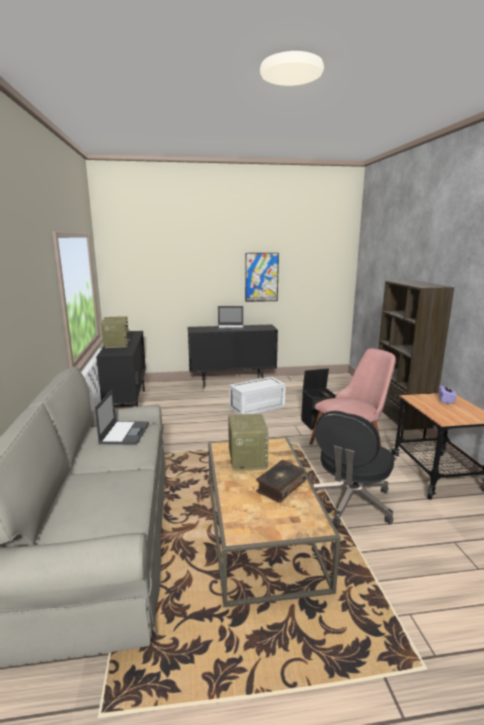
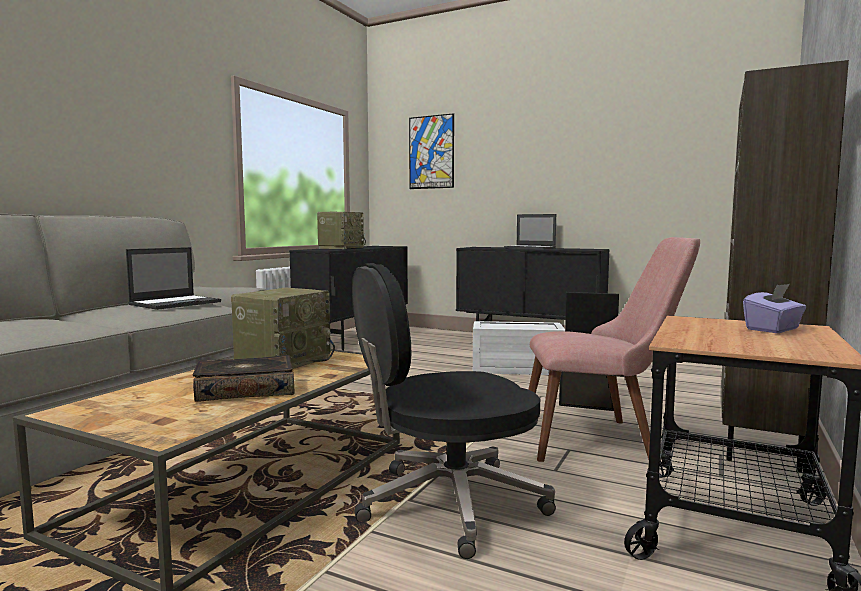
camera: 35 degrees right, 10 degrees down
picture [245,253,279,302] -> picture moved to [409,113,454,189]

